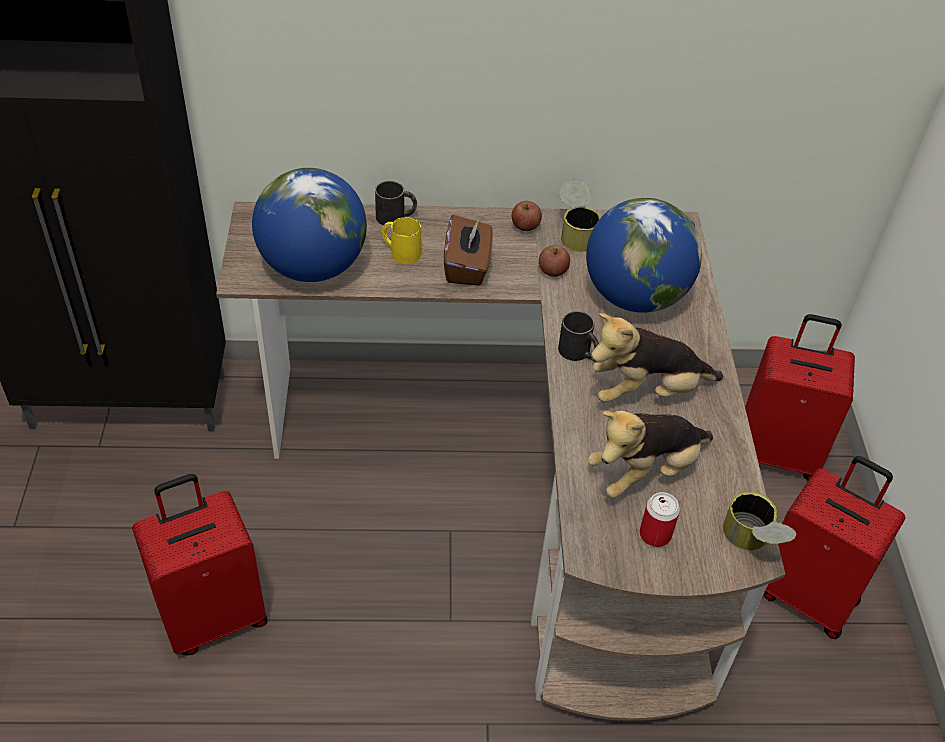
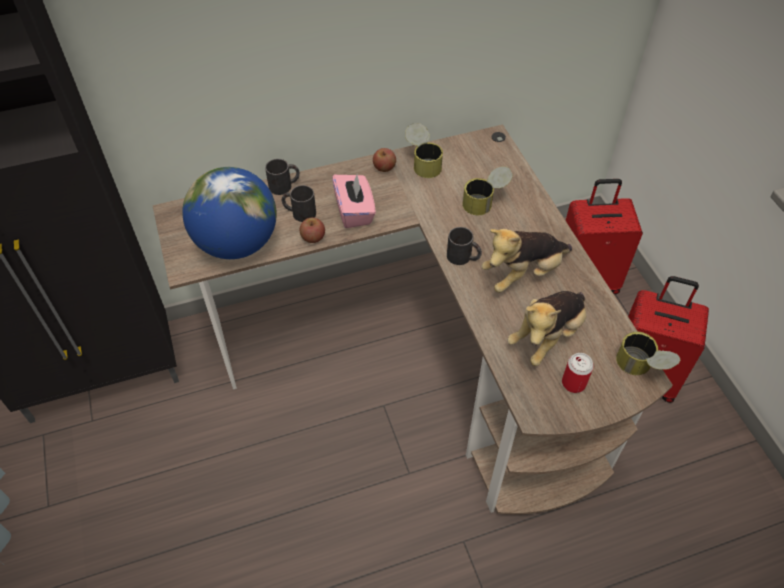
camera: 15 degrees left, 5 degrees up
red suitcase [132,474,267,656] -> none
yellow mug [382,217,421,264] -> black mug [282,185,316,222]
brown tissue box [444,215,493,286] -> pink tissue box [332,172,376,228]
apple [539,245,570,277] -> apple moved to [300,218,325,243]
globe [586,198,702,313] -> can [462,166,513,215]

